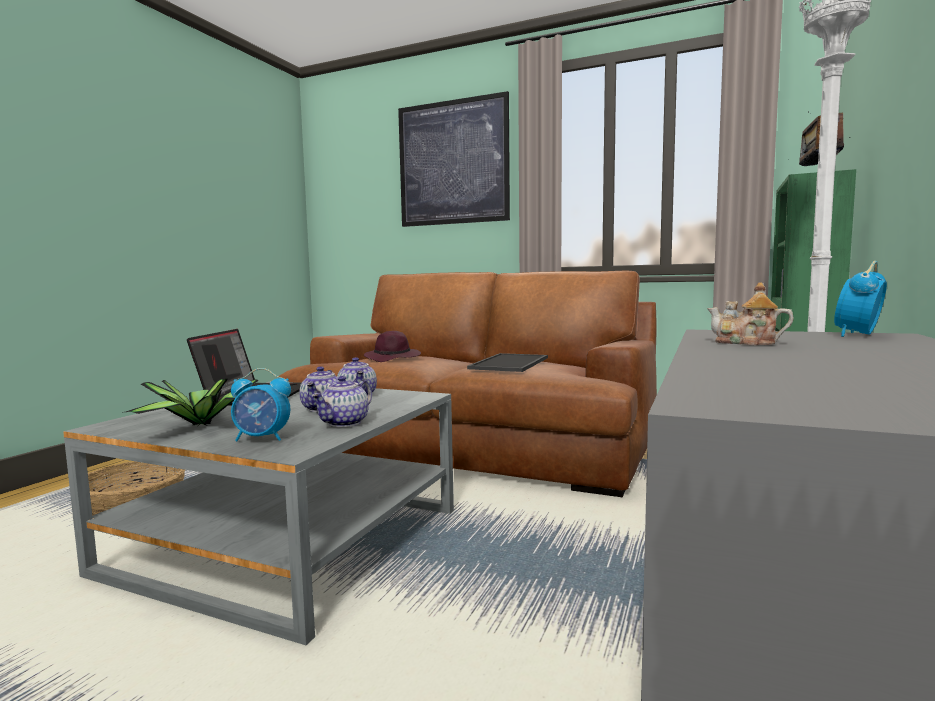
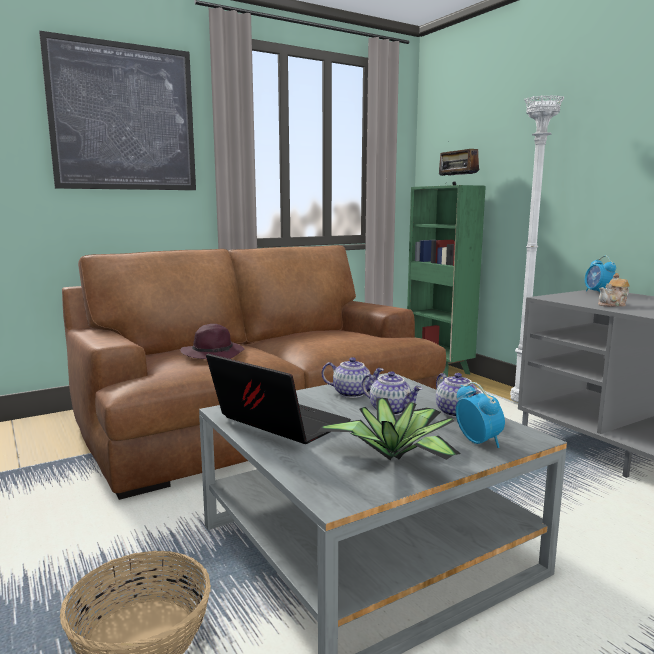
camera: 55 degrees left, 5 degrees up
alarm clock [231,368,291,442] -> alarm clock turned 60 degrees counterclockwise [456,382,505,448]
tray [467,353,548,372] -> none

